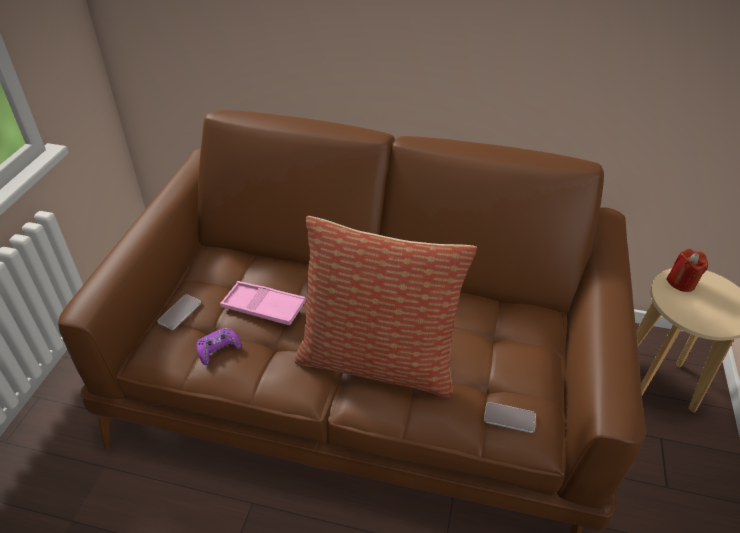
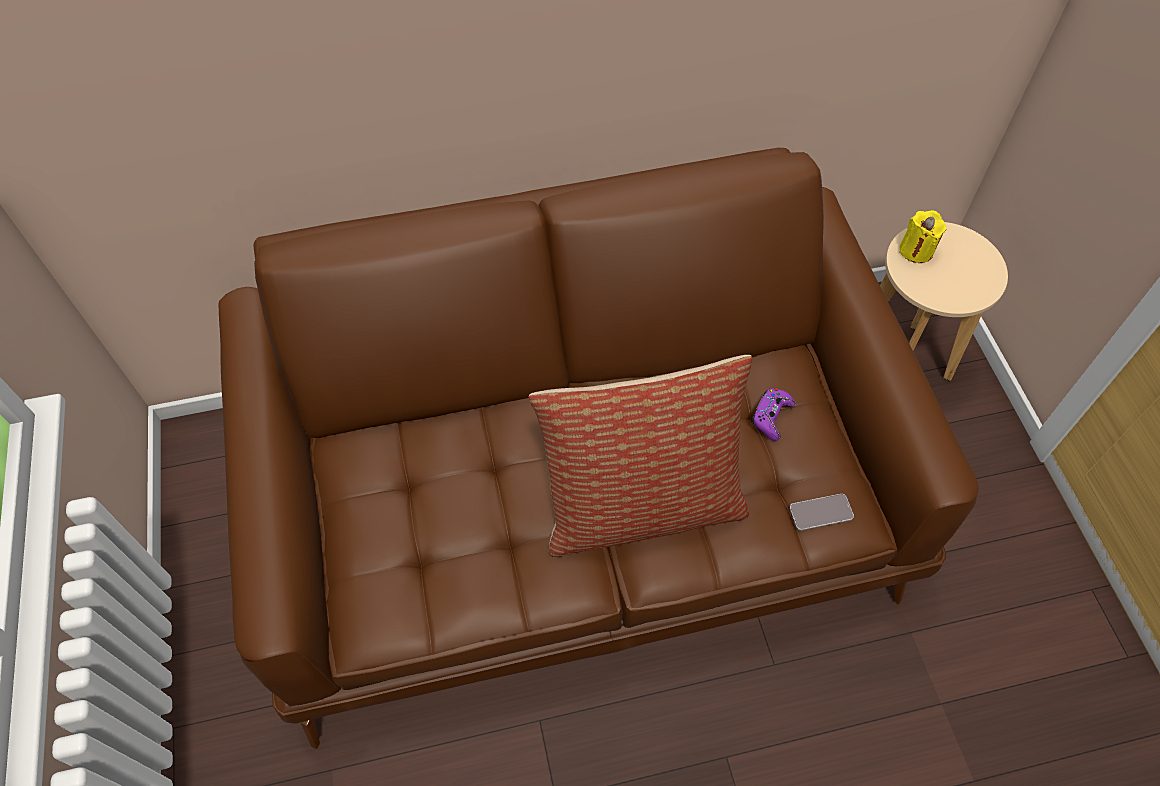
camera: 25 degrees left, 15 degrees up
phone [158,295,201,330] -> none
purple game controller [196,328,242,365] -> purple game controller moved to [751,388,796,441]
pink tray [220,281,306,325] -> none
red candle [667,249,708,292] -> yellow candle [899,210,947,263]

